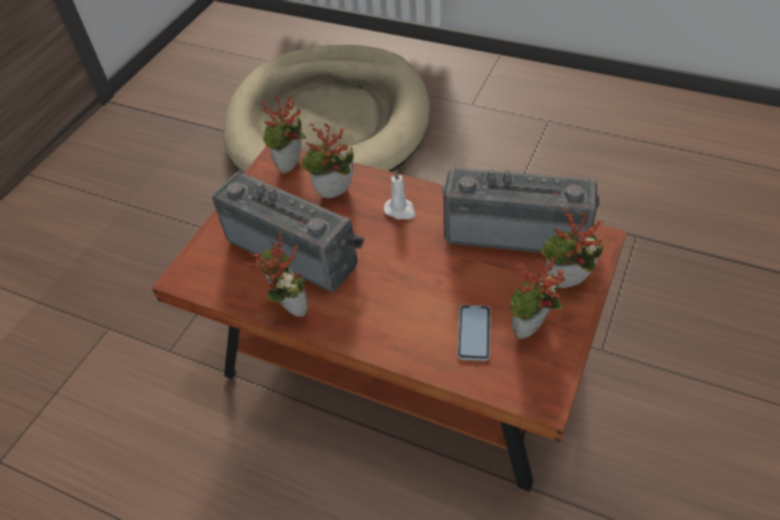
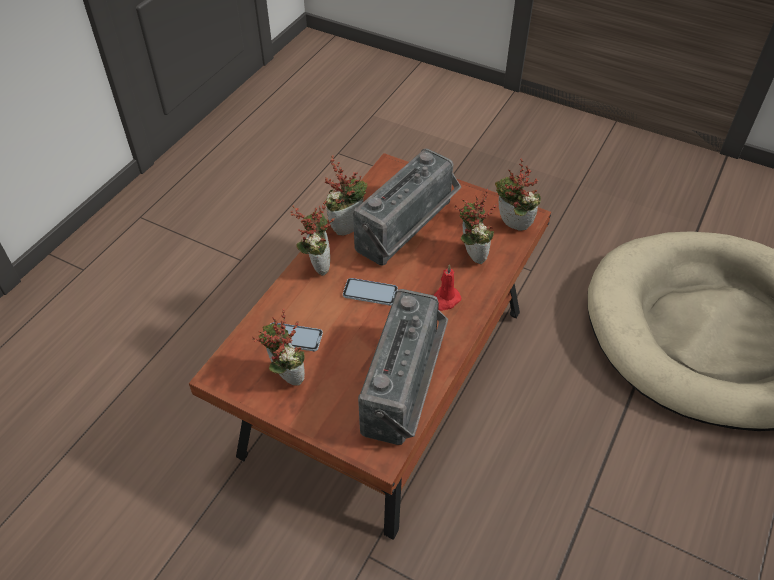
camera: 90 degrees right, 0 degrees up
white candle [384,170,416,219] -> red candle [434,264,461,311]
potted plant [541,208,604,288] -> potted plant moved to [290,201,335,276]
none -> phone [343,278,398,306]

